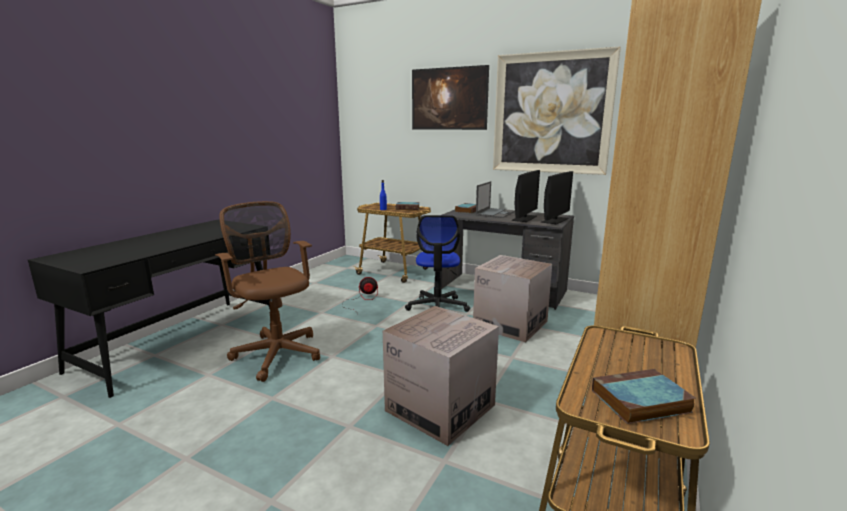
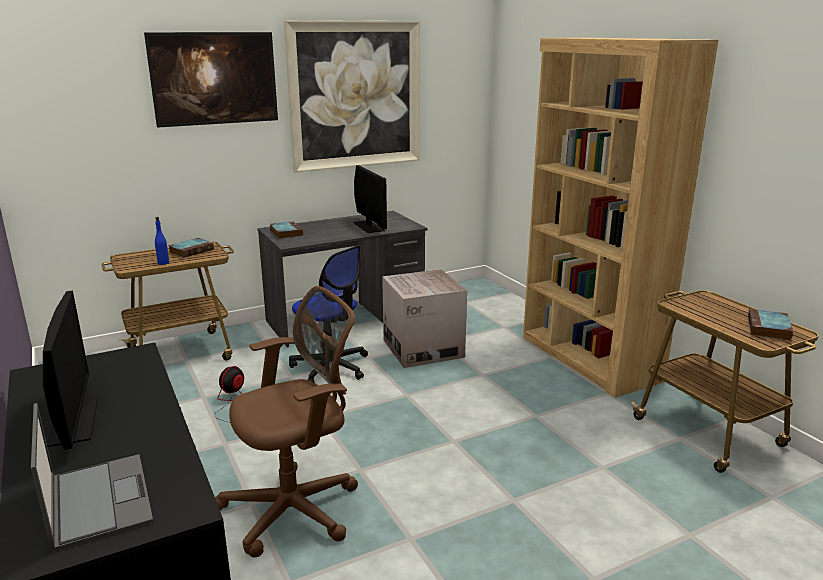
camera: 55 degrees left, 5 degrees up
brown office chair [215,201,320,382] -> brown office chair turned 150 degrees clockwise [215,286,358,558]
cardboard box [383,306,499,446] -> none
laptop [476,181,515,218] -> laptop moved to [31,403,153,552]
monitor [541,171,573,224] -> monitor moved to [43,291,99,450]

